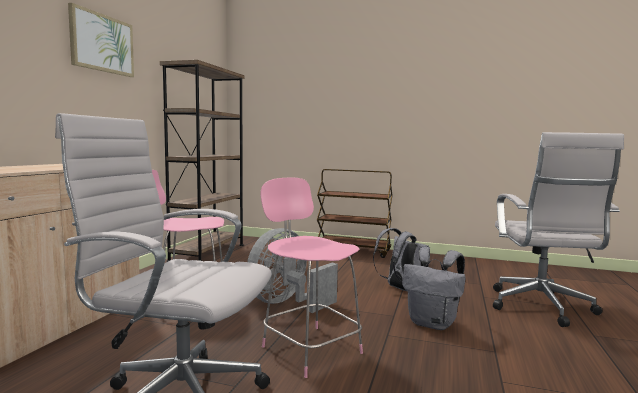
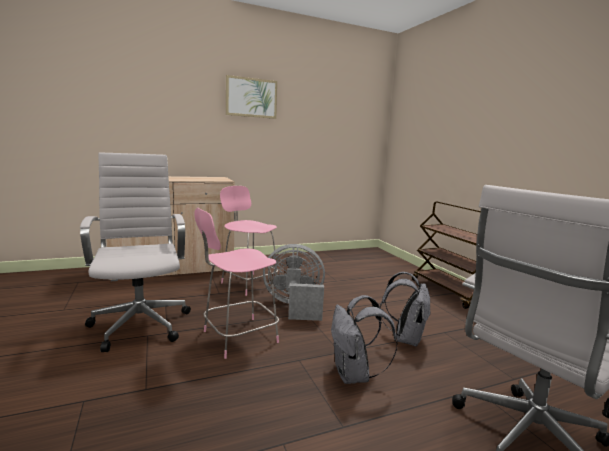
camera: 50 degrees right, 5 degrees up
brown bookcase [160,60,244,262] -> none
pink chair [261,177,363,378] -> pink chair turned 135 degrees counterclockwise [194,208,279,359]

